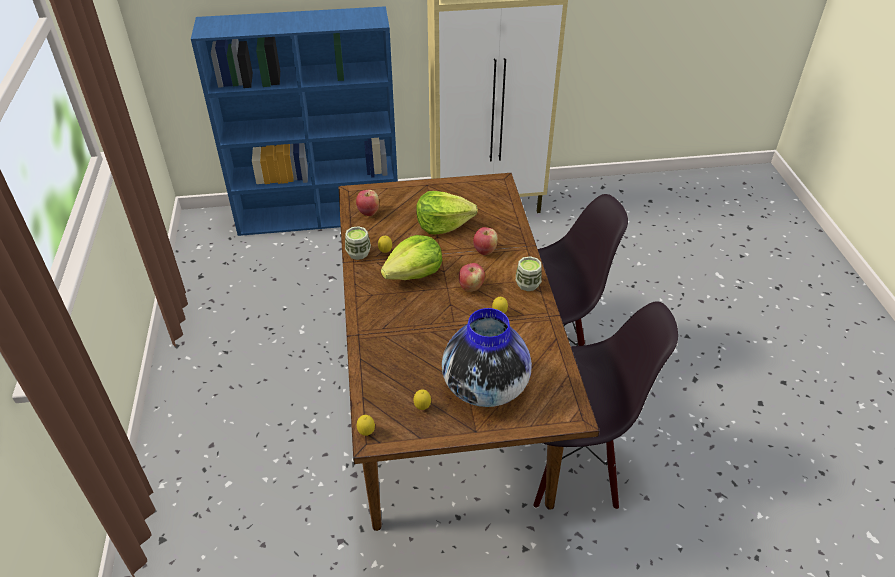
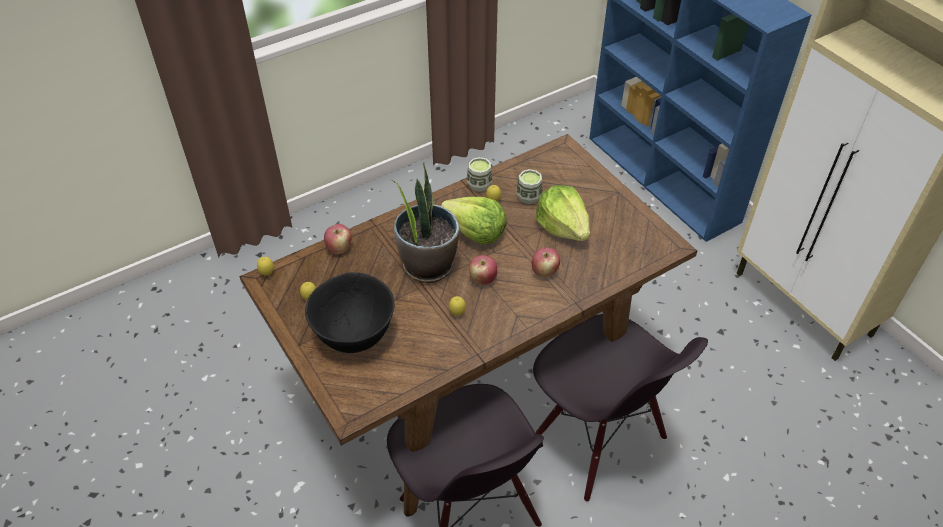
camera: 65 degrees right, 5 degrees up
apple [356,190,379,216] -> apple moved to [324,224,351,254]
vase [442,308,532,407] -> black bowl [305,272,395,353]
cup [516,256,542,291] -> cup moved to [516,169,543,204]
none -> potted plant [392,162,459,283]

